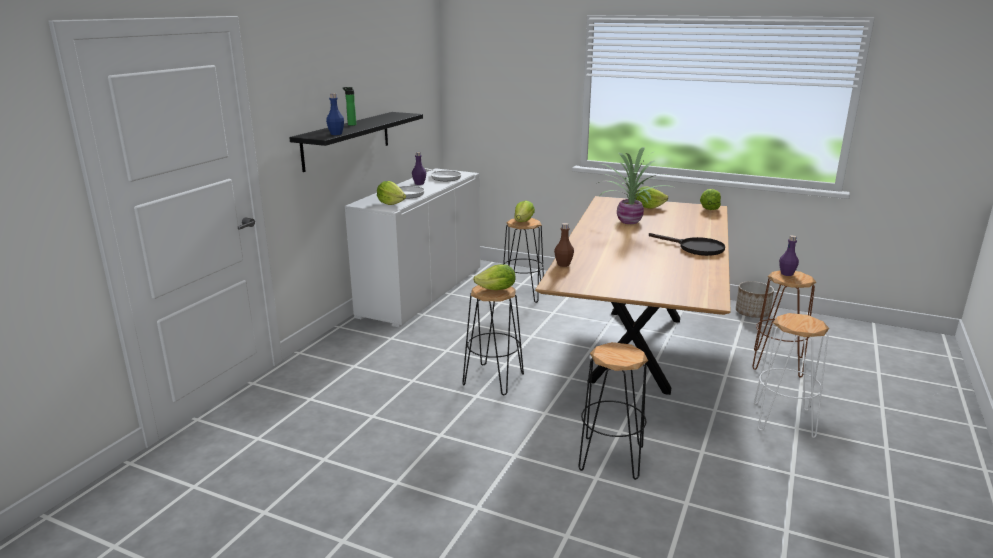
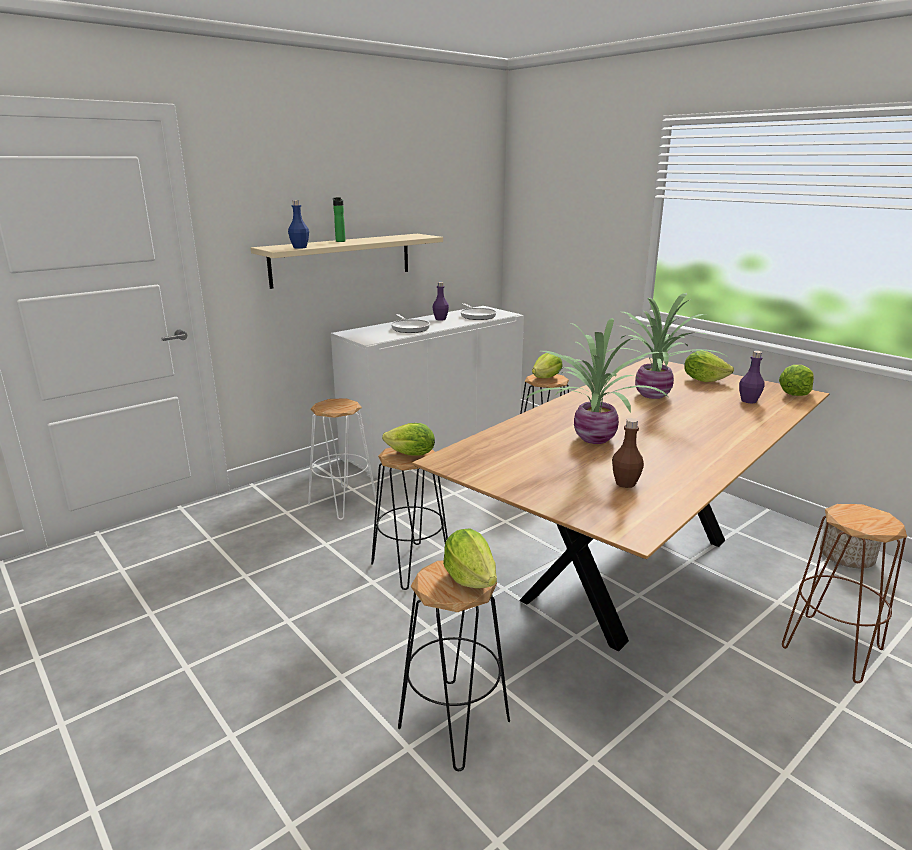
camera: 25 degrees right, 0 degrees up
black shelf [289,112,423,172] -> beige shelf [251,234,443,289]
lettuce [377,181,406,205] -> lettuce moved to [443,528,497,588]
brown bottle [554,223,574,267] -> brown bottle moved to [612,418,644,488]
black frying pan [649,233,725,256] -> none
white stool [754,313,829,438] -> white stool moved to [308,398,377,520]
purple bottle [779,235,799,276] -> purple bottle moved to [739,351,765,403]
none -> potted plant [527,318,668,444]

